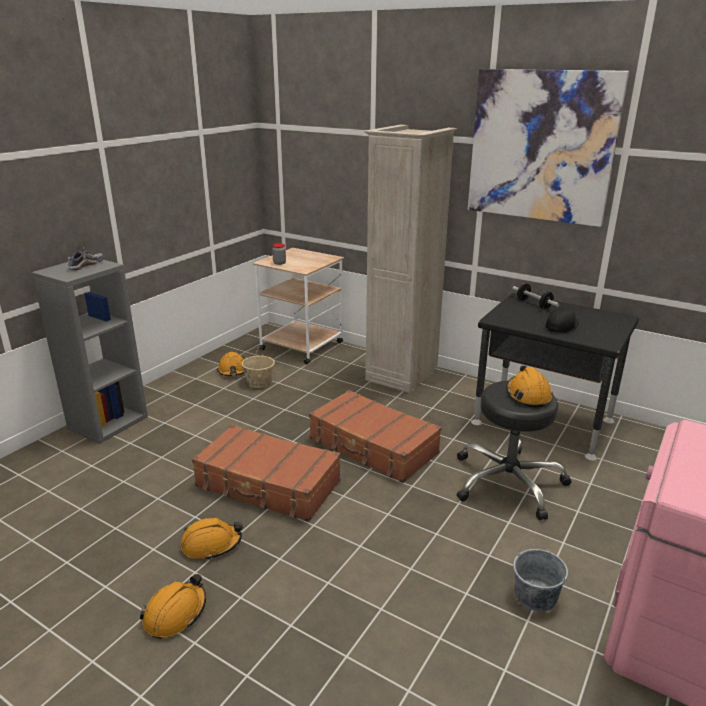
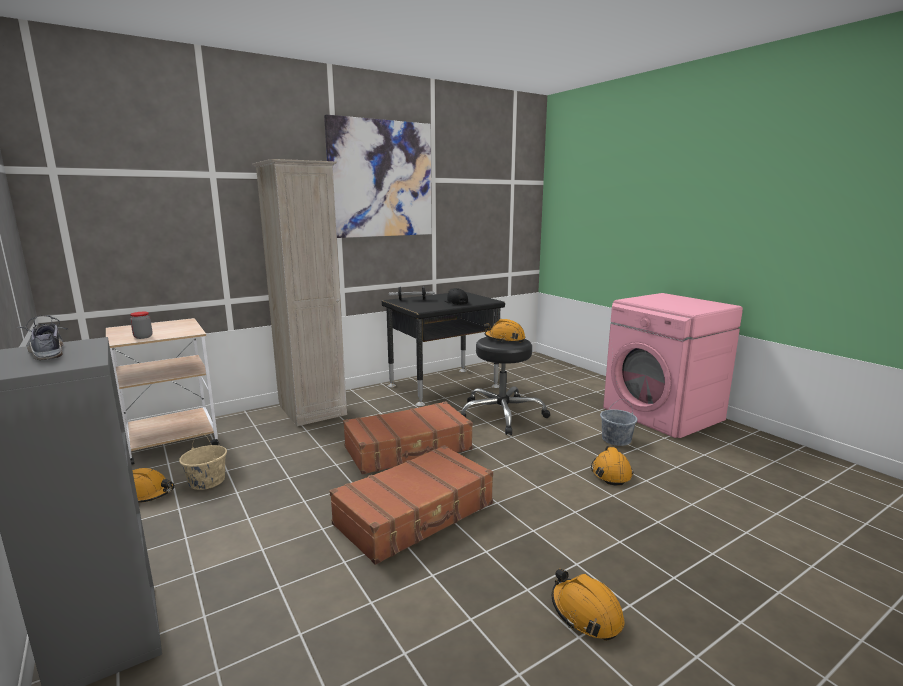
camera: 65 degrees left, 10 degrees down
orange hard hat [181,518,243,560] -> orange hard hat moved to [591,446,633,485]

